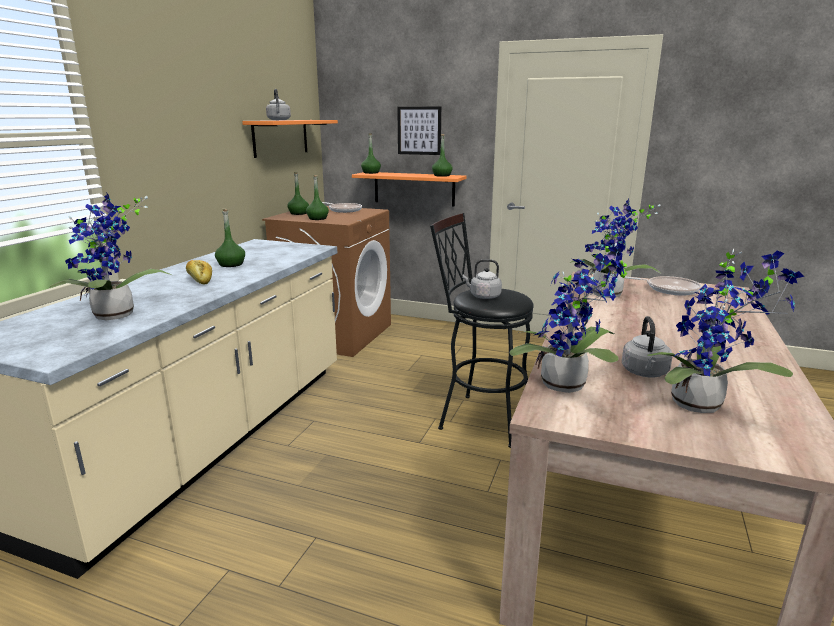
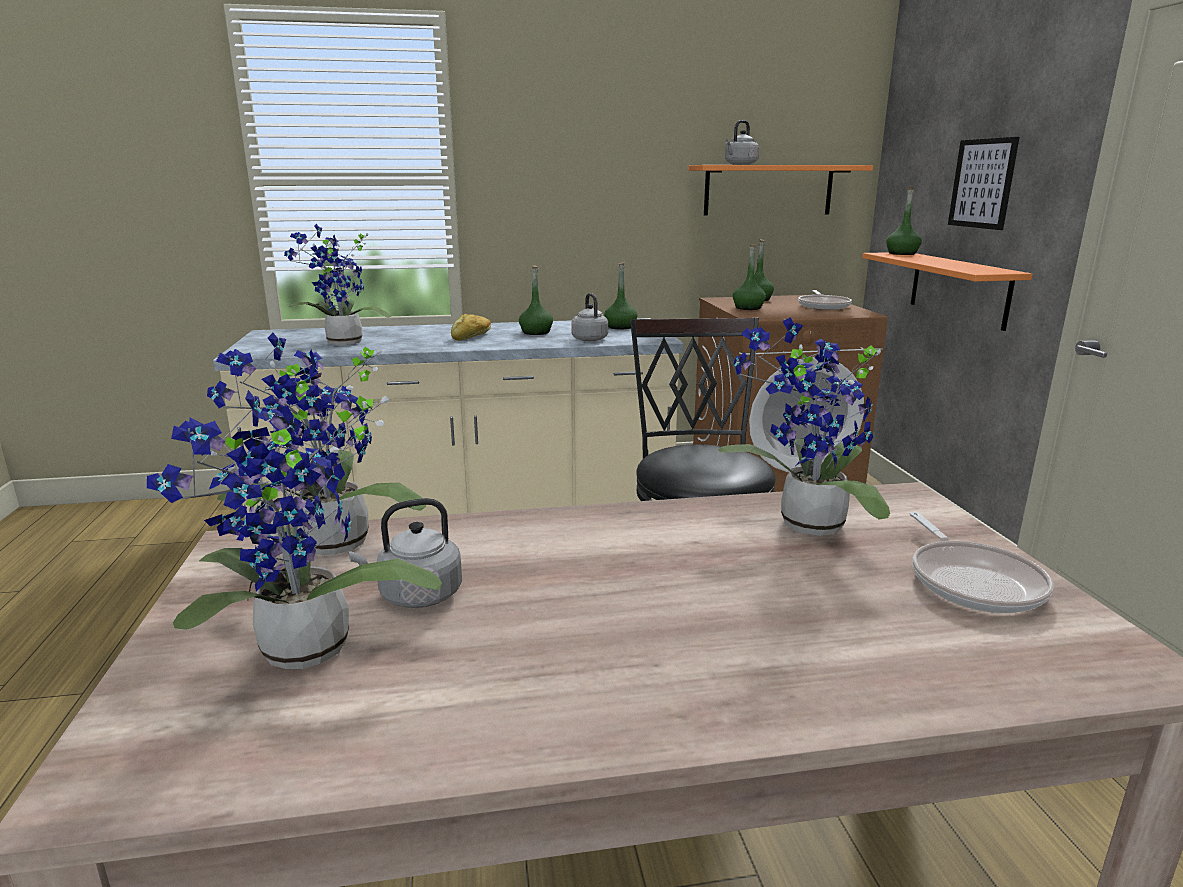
camera: 60 degrees right, 0 degrees up
green bottle [432,134,453,177] -> green bottle moved to [604,262,638,329]
grey kettle [462,259,502,299] -> grey kettle moved to [571,293,608,341]

